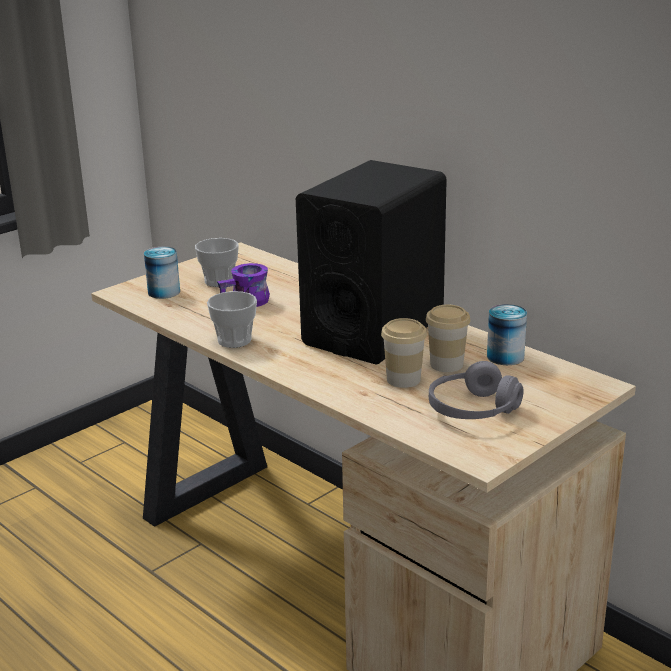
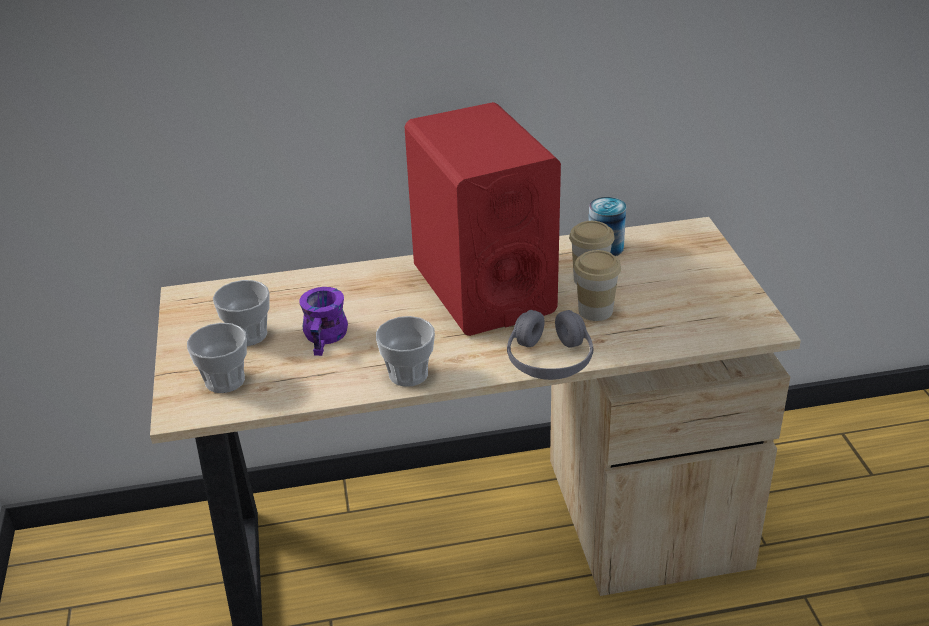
camera: 55 degrees left, 10 degrees up
can [144,247,180,299] -> cup [187,323,247,393]
black speaker [296,160,447,365] -> red speaker [405,102,561,336]
grey headphones [429,361,524,419] -> grey headphones moved to [507,310,593,380]

